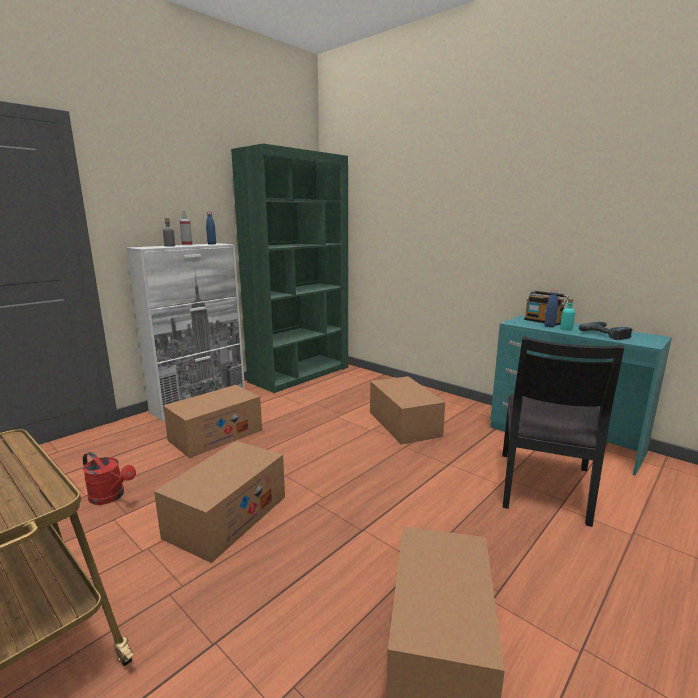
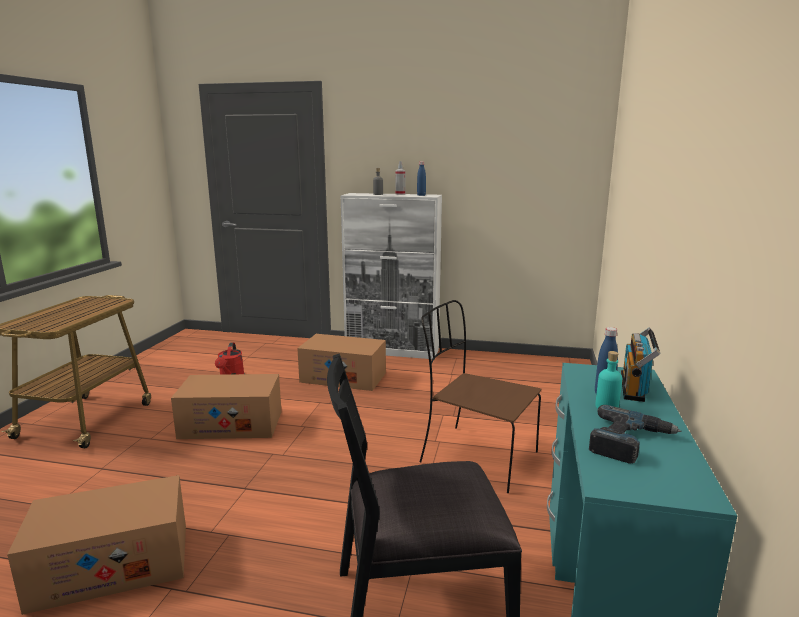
camera: 60 degrees right, 0 degrees up
green bookcase [231,144,348,393] -> none
cardboard box [370,376,445,445] -> brown chair [420,300,541,493]

